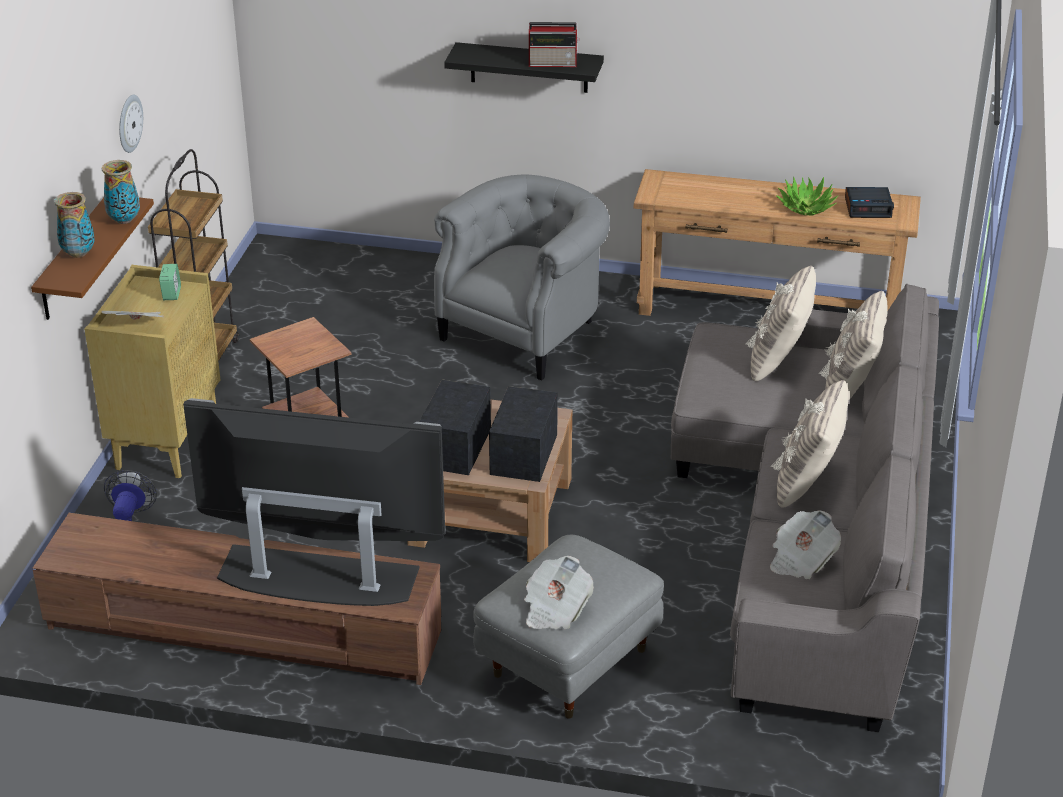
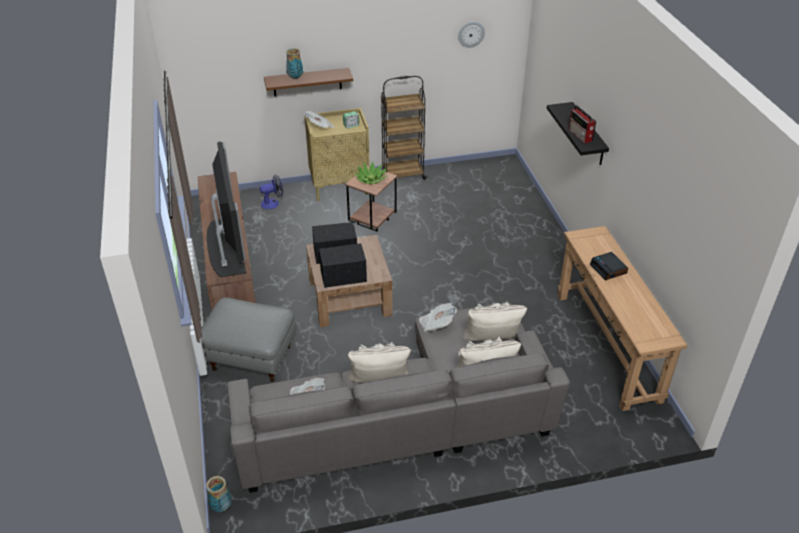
camera: 65 degrees right, 5 degrees up
vase [102,160,140,224] -> vase moved to [206,476,232,512]
wall clock [119,95,143,153] -> wall clock moved to [458,22,485,48]
grey armchair [434,175,610,381] -> none
newspaper [524,556,594,629] -> newspaper moved to [419,303,457,332]
potted plant [776,177,838,215] -> potted plant moved to [354,161,387,184]
alarm clock [845,187,894,218] -> alarm clock moved to [590,252,628,280]

